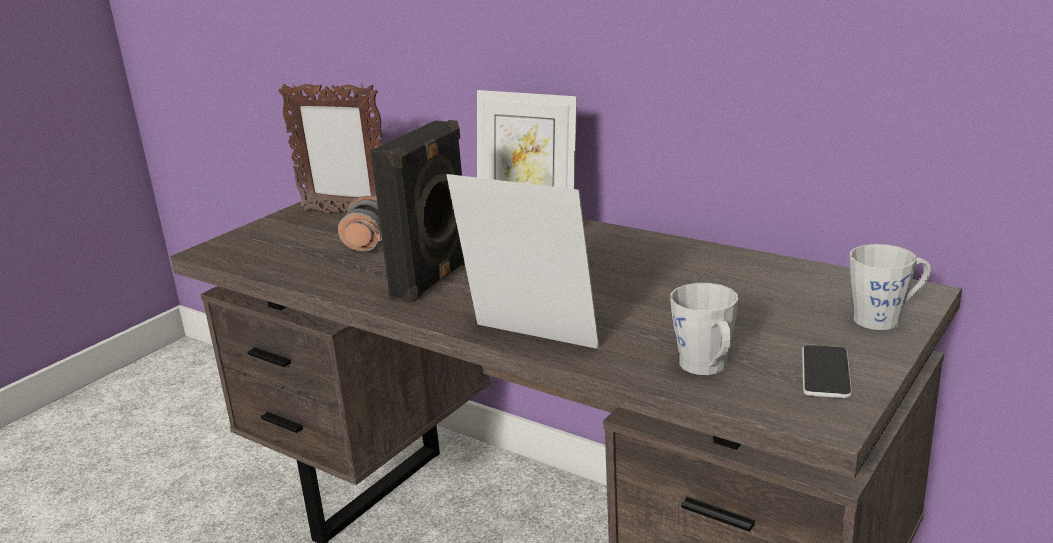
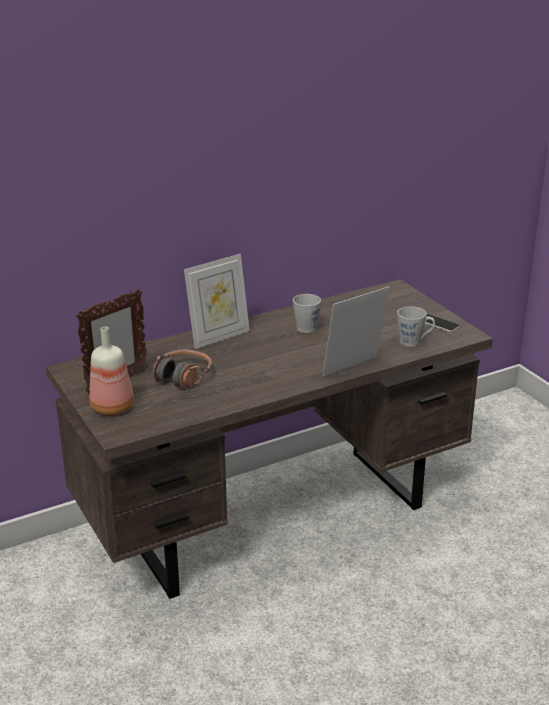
camera: 65 degrees left, 5 degrees up
black speaker [370,120,465,303] -> none
grey mug [850,244,931,330] -> grey mug moved to [293,294,321,333]
none -> bottle [89,327,134,415]

